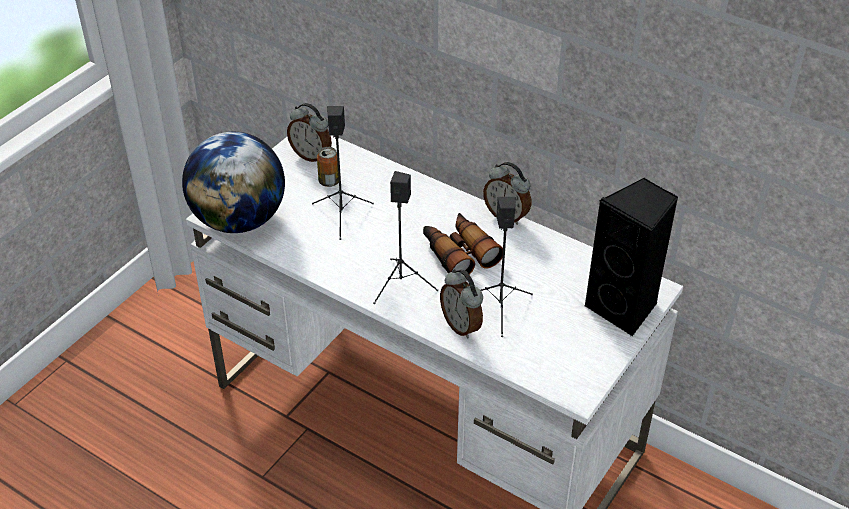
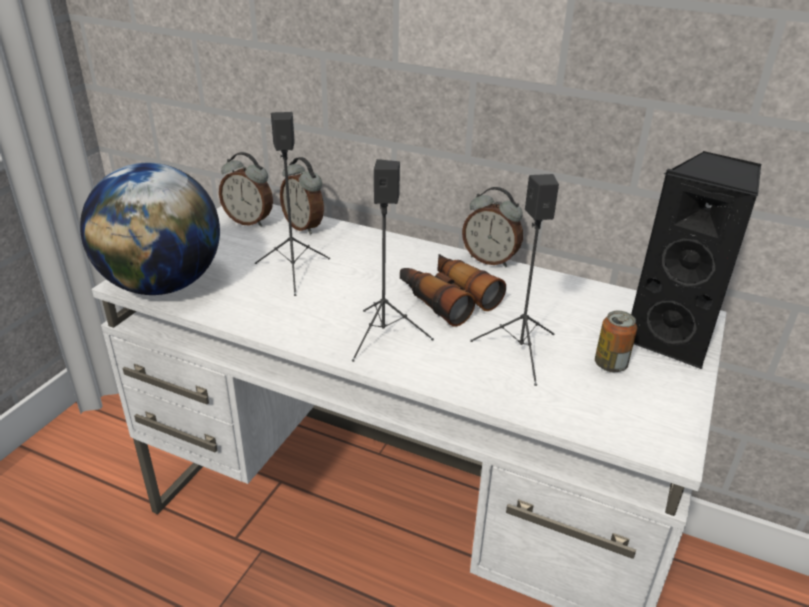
camera: 10 degrees left, 10 degrees down
can [317,147,339,187] -> can moved to [595,310,637,372]
alarm clock [440,269,483,339] -> alarm clock moved to [280,157,324,234]

